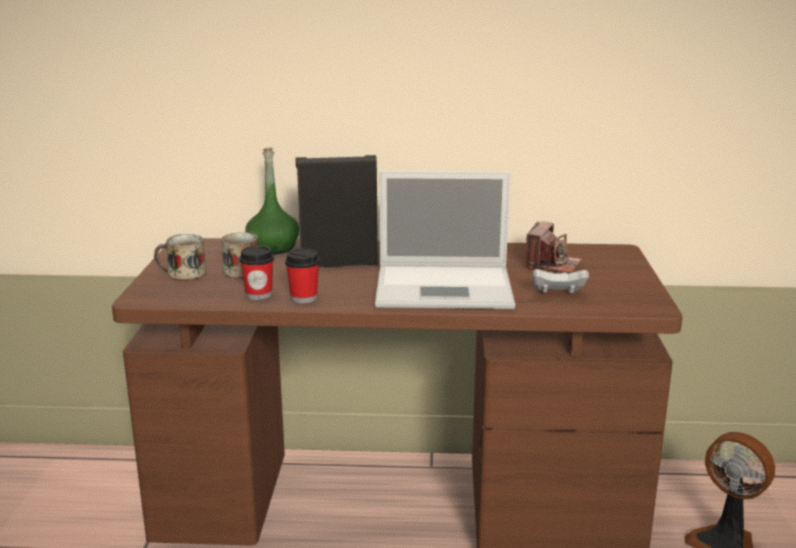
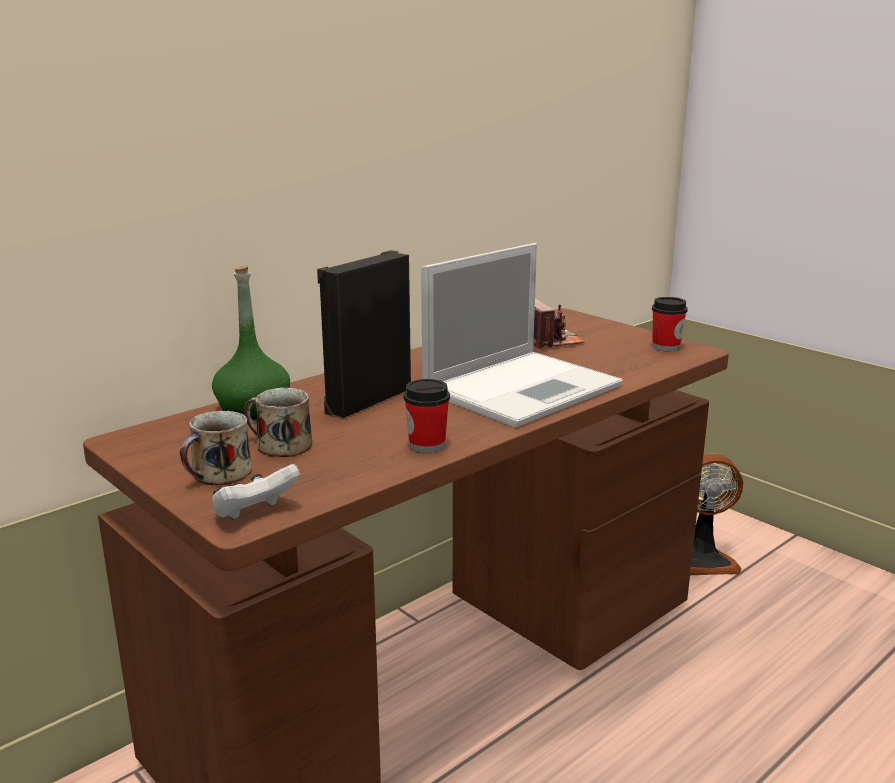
camera: 45 degrees left, 0 degrees up
cup [239,246,274,300] -> cup moved to [652,297,688,352]
white game controller [532,269,589,294] -> white game controller moved to [212,464,300,520]

